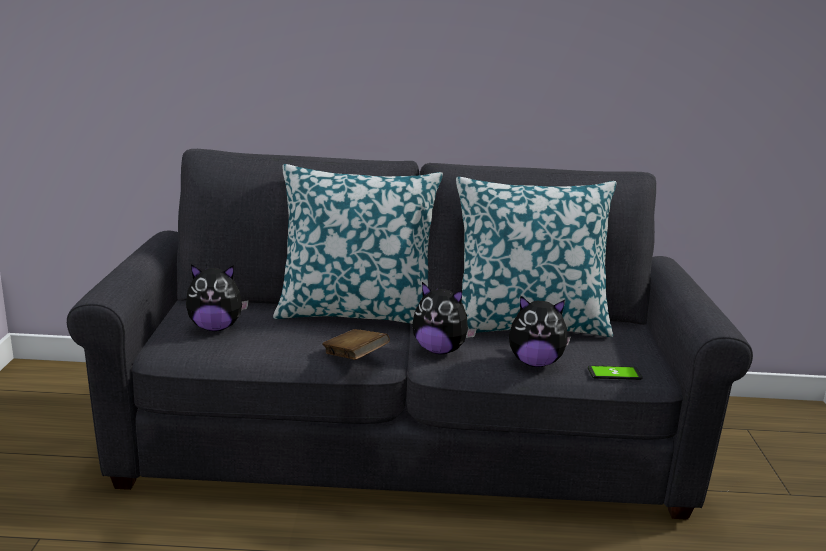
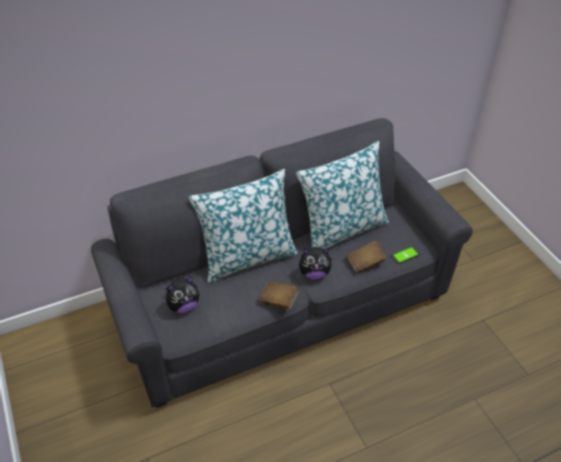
camera: 25 degrees left, 25 degrees up
plush toy [509,296,571,367] -> brown book [347,240,386,274]

